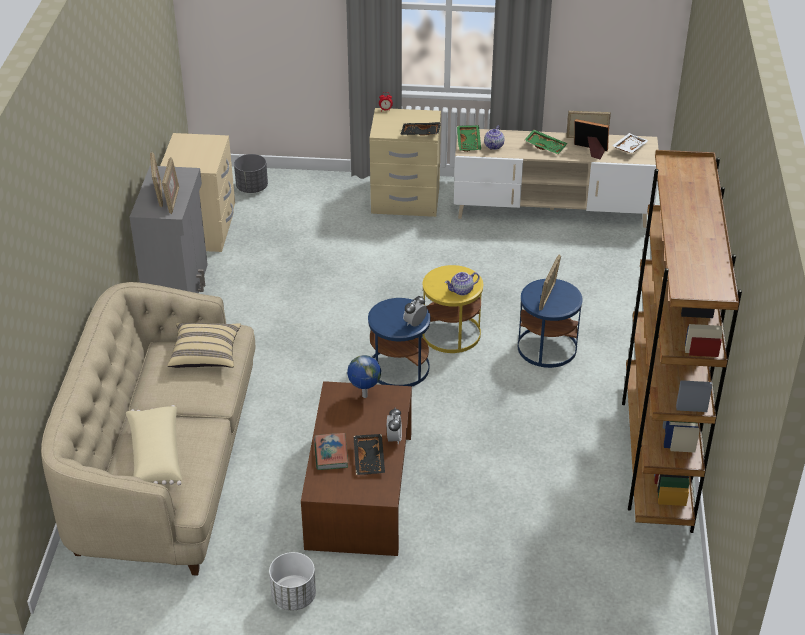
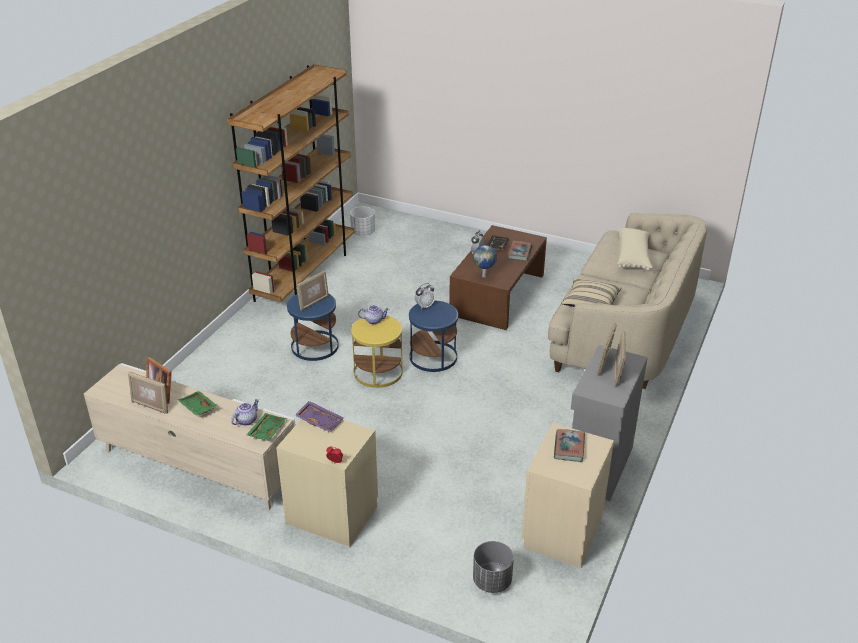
camera: 160 degrees left, 5 degrees down
white planter [269,552,316,610] -> white planter moved to [350,207,375,236]
black tray [400,122,441,136] -> purple tray [295,401,344,433]
white tray [612,133,649,153] -> none
none -> book [554,429,585,462]

